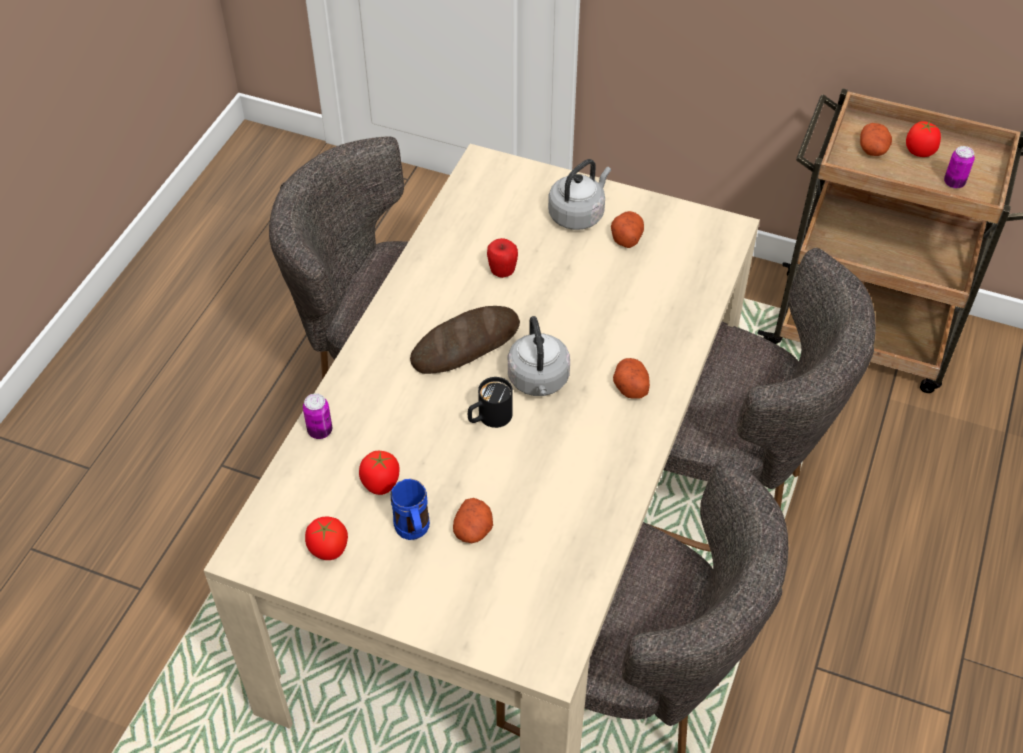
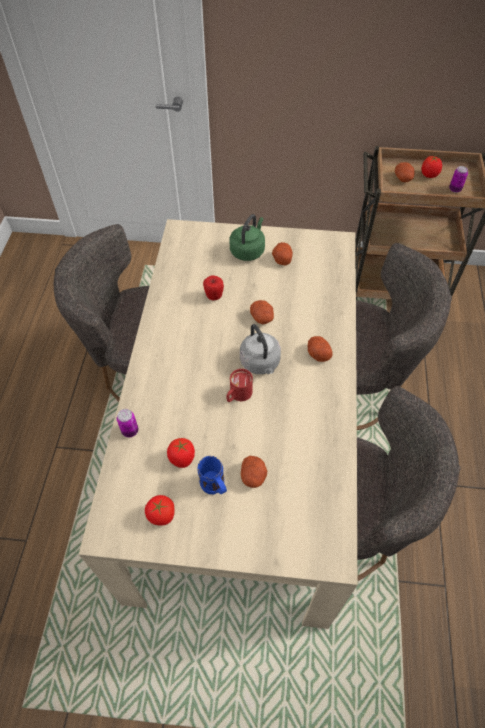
camera: 15 degrees left, 5 degrees up
bread [410,306,520,374] -> none
black mug [468,377,513,428] -> red mug [227,369,253,402]
grey kettle [548,159,611,230] -> green kettle [230,214,265,261]
none -> potato [250,300,274,324]

